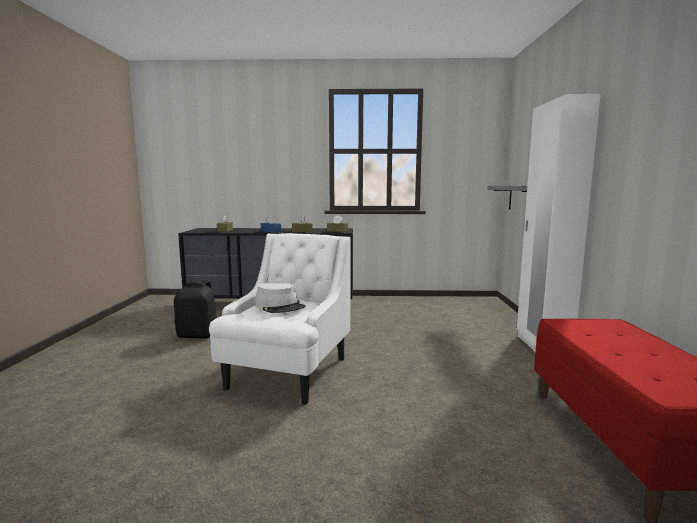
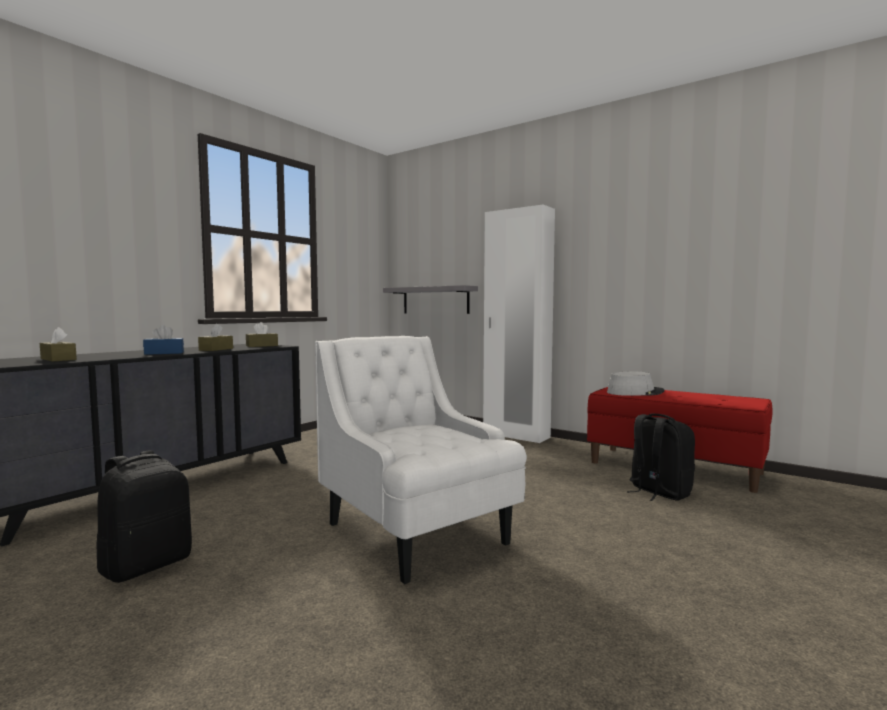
camera: 55 degrees left, 5 degrees down
grey hat [255,282,306,313] -> grey hat moved to [607,372,664,396]
none -> black backpack [627,414,695,501]

